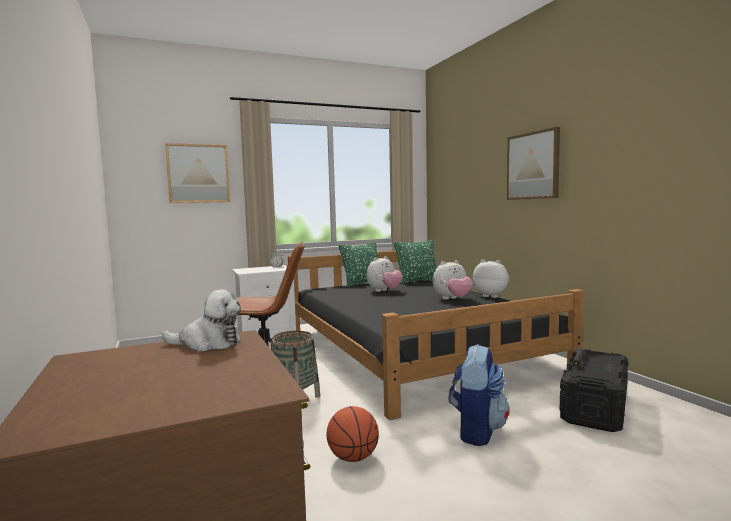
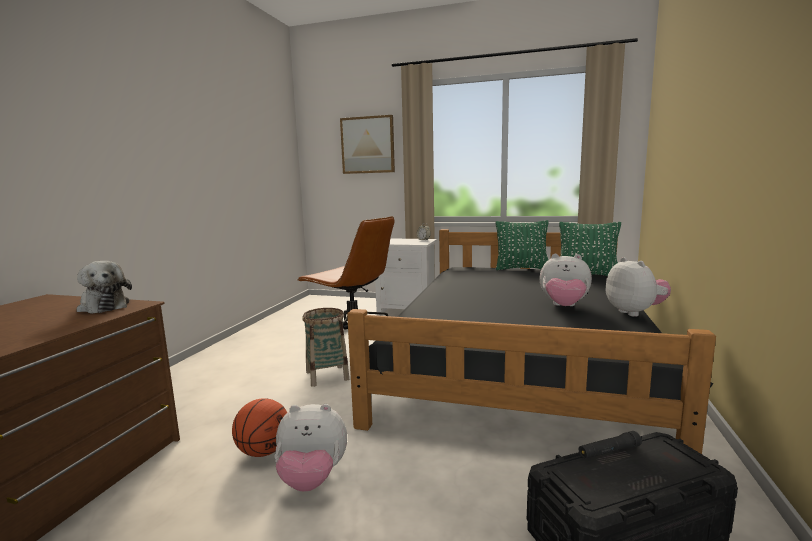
camera: 40 degrees right, 5 degrees up
plush toy [366,256,403,292] -> plush toy moved to [275,404,347,492]
backpack [448,344,510,446] -> none
picture [507,127,560,200] -> none

